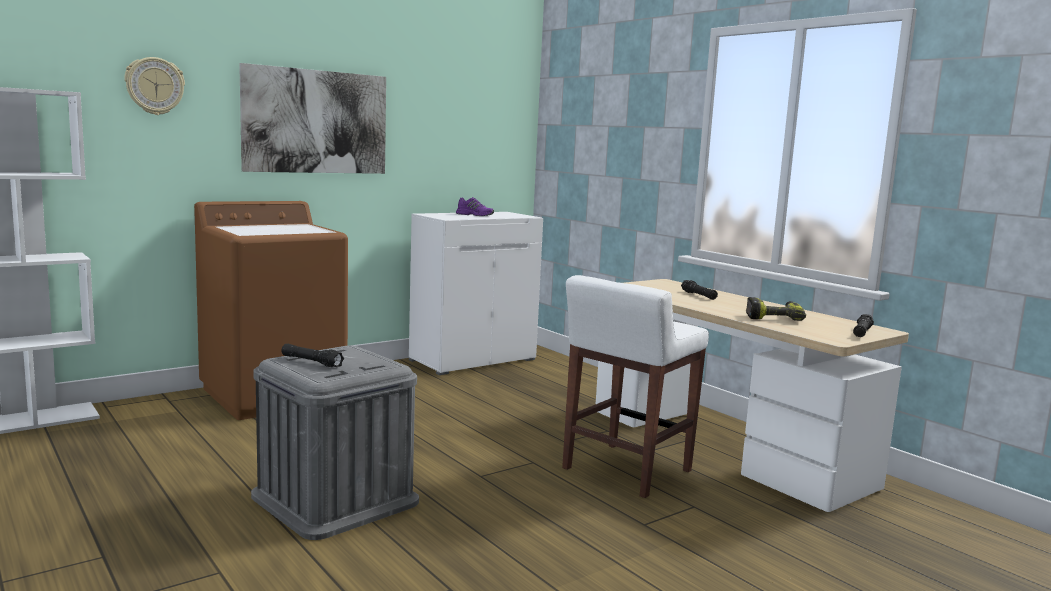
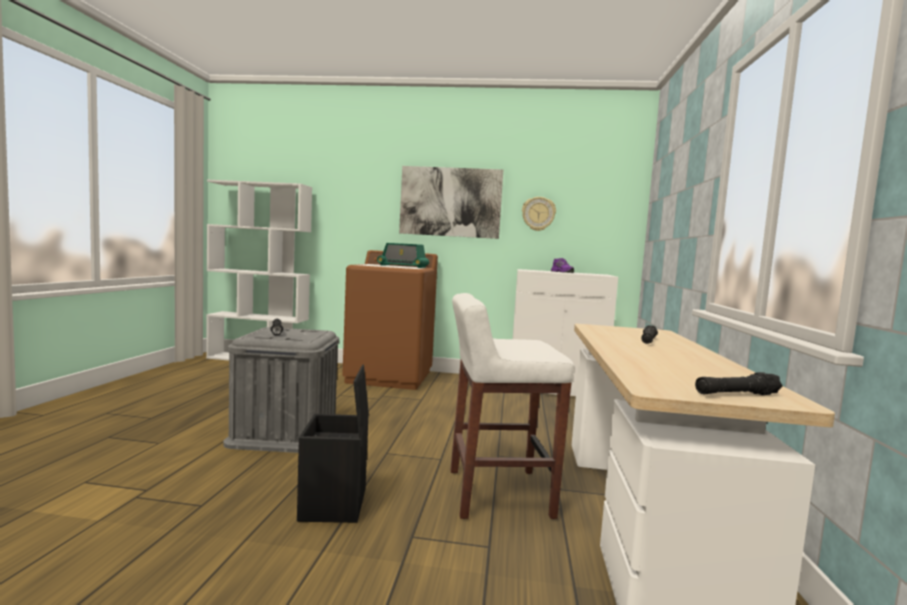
camera: 45 degrees right, 5 degrees down
wall clock [124,57,185,115] -> wall clock moved to [522,197,556,231]
power drill [746,297,806,321] -> none
none -> black storage box [297,365,369,523]
none -> radio [377,243,429,268]

